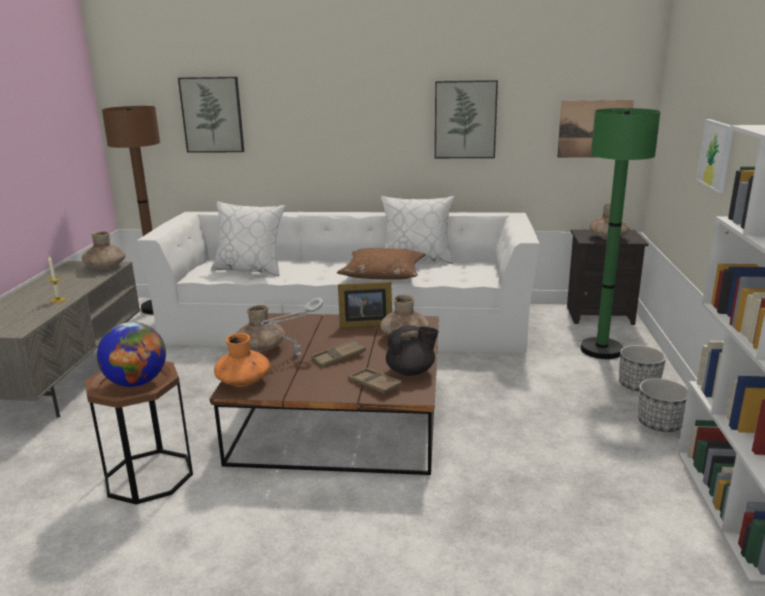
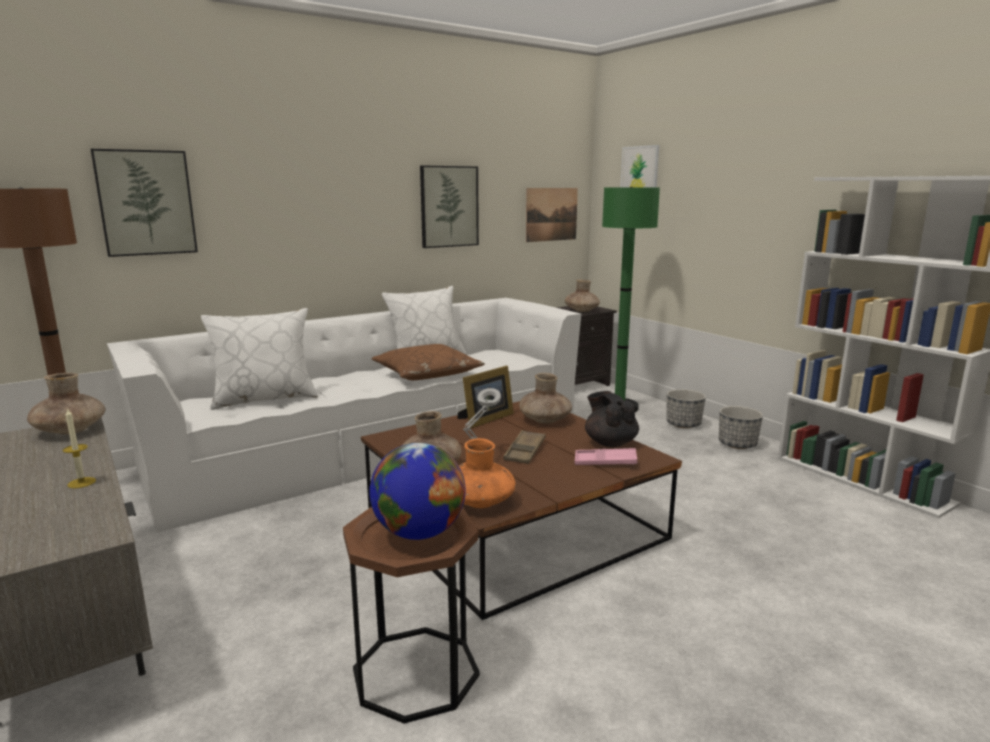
camera: 40 degrees left, 5 degrees down
brown tray [349,368,402,394] -> pink tray [575,448,637,465]
black teapot [386,325,439,376] -> black teapot turned 60 degrees counterclockwise [585,391,639,447]
picture [696,119,733,193] -> picture moved to [620,145,659,188]

